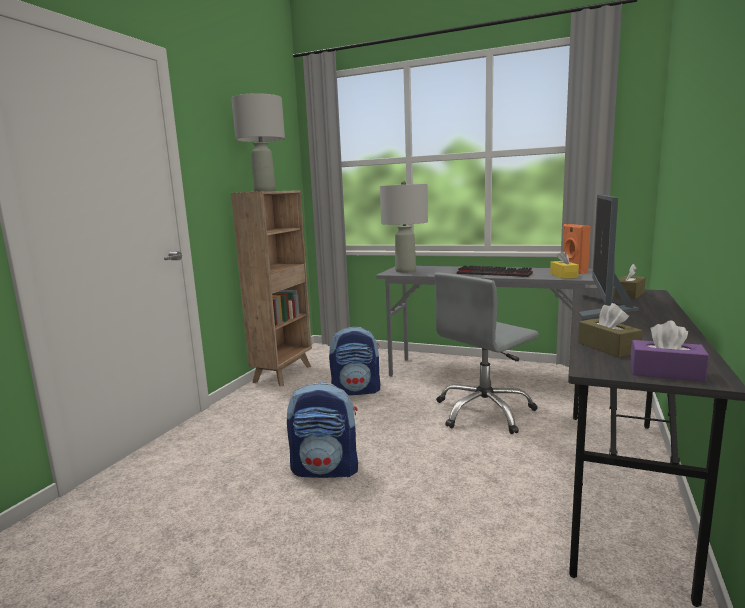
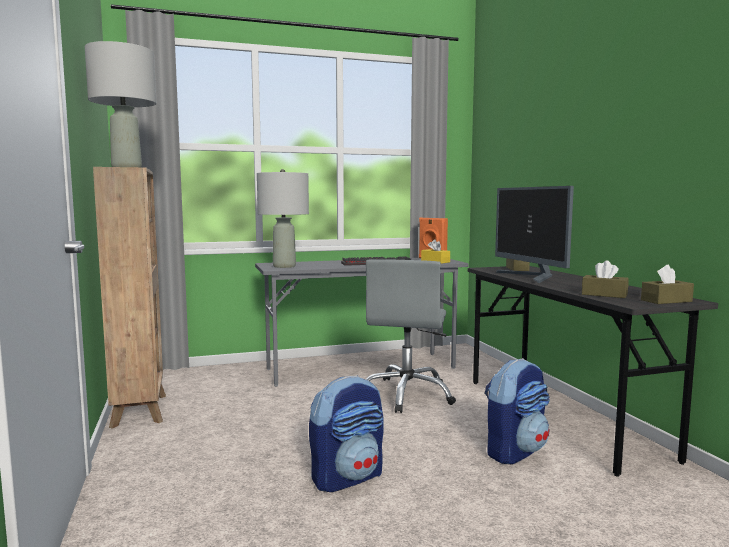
camera: 40 degrees left, 5 degrees down
backpack [329,327,380,395] -> backpack moved to [485,358,550,464]
purple tissue box [630,321,709,382] -> brown tissue box [641,265,694,304]

